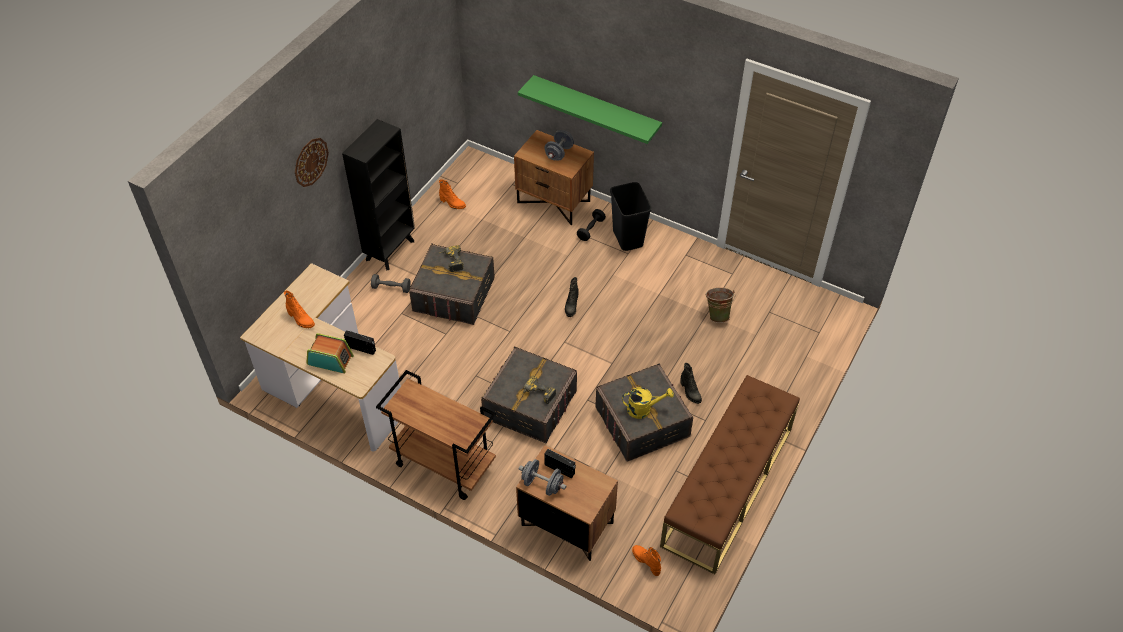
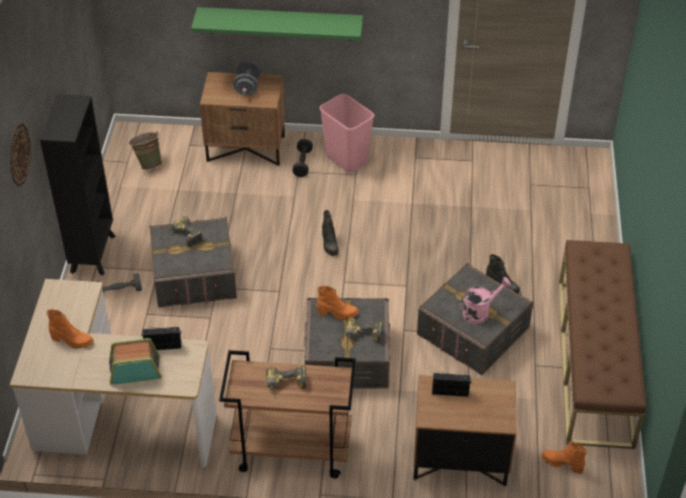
camera: 25 degrees left, 5 degrees down
orange boot [439,180,466,209] -> orange boot moved to [317,286,358,320]
grey dumbbell [519,459,567,496] -> none
black trash can [610,182,652,251] -> pink trash can [319,94,375,173]
yellow watering can [622,387,674,419] -> pink watering can [460,277,511,324]
green bucket [706,288,735,323] -> green bucket moved to [129,131,162,170]
none -> power drill [266,366,306,394]

